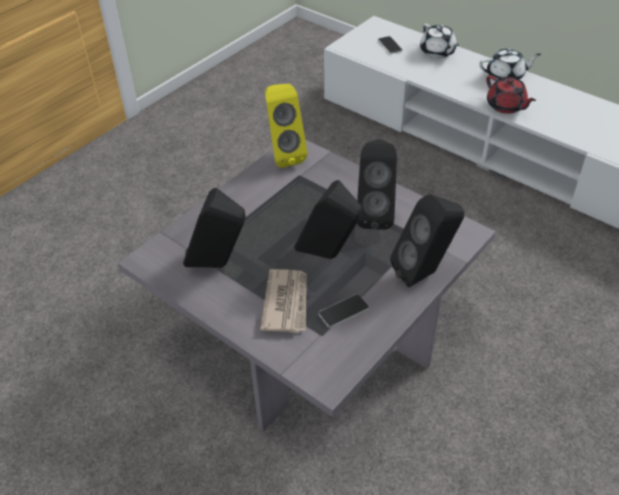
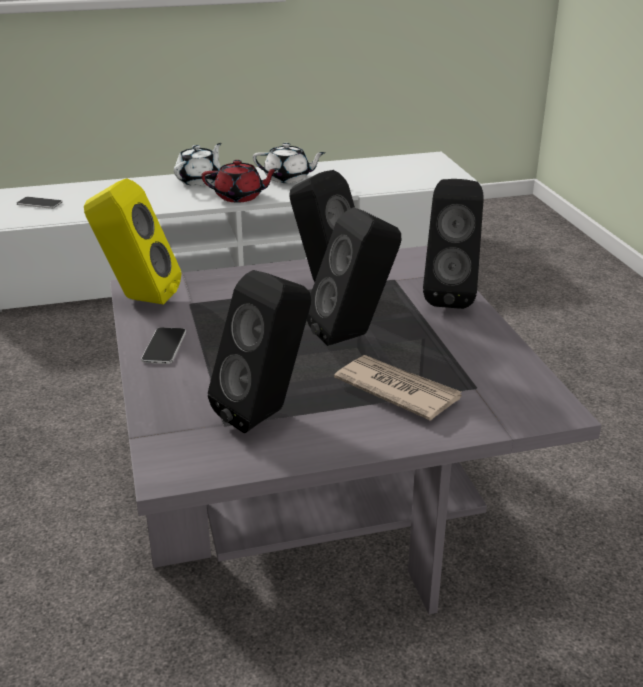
camera: 55 degrees left, 15 degrees down
phone [319,294,370,328] -> phone moved to [141,327,186,364]
white teapot [420,24,459,58] -> white teapot moved to [253,143,326,183]

